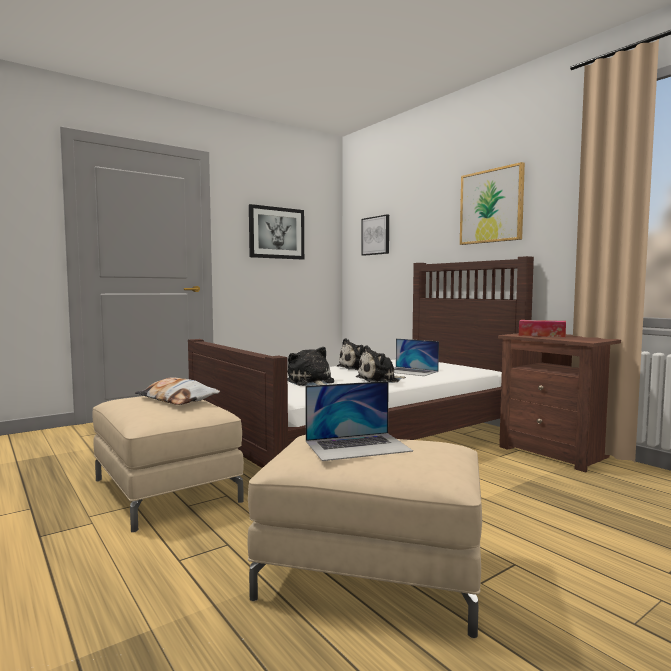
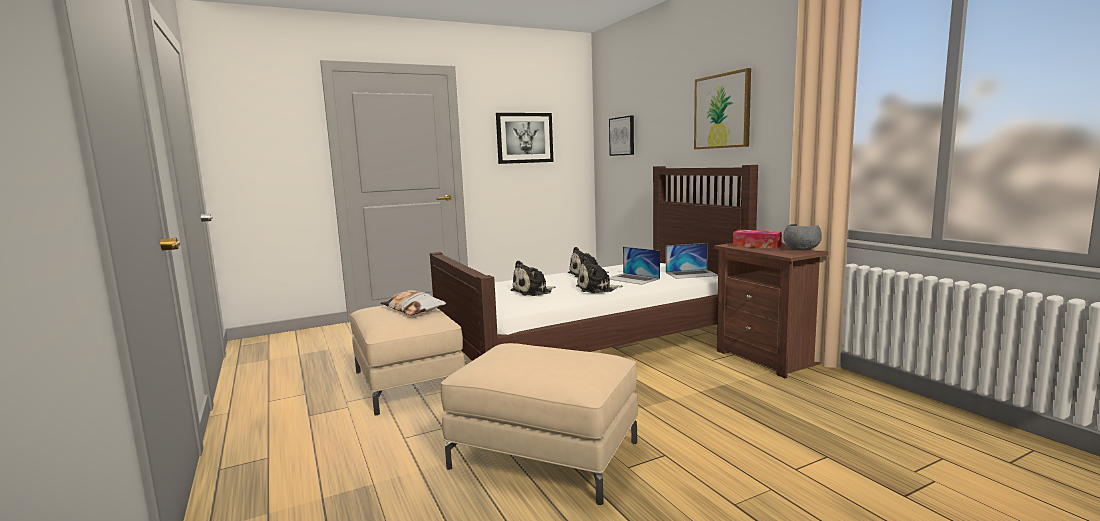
camera: 10 degrees right, 5 degrees up
plush toy [288,347,334,386] -> plush toy turned 105 degrees counterclockwise [510,260,555,296]
laptop [305,381,413,461] -> laptop moved to [666,243,718,279]
none -> grey bowl [783,224,822,250]

